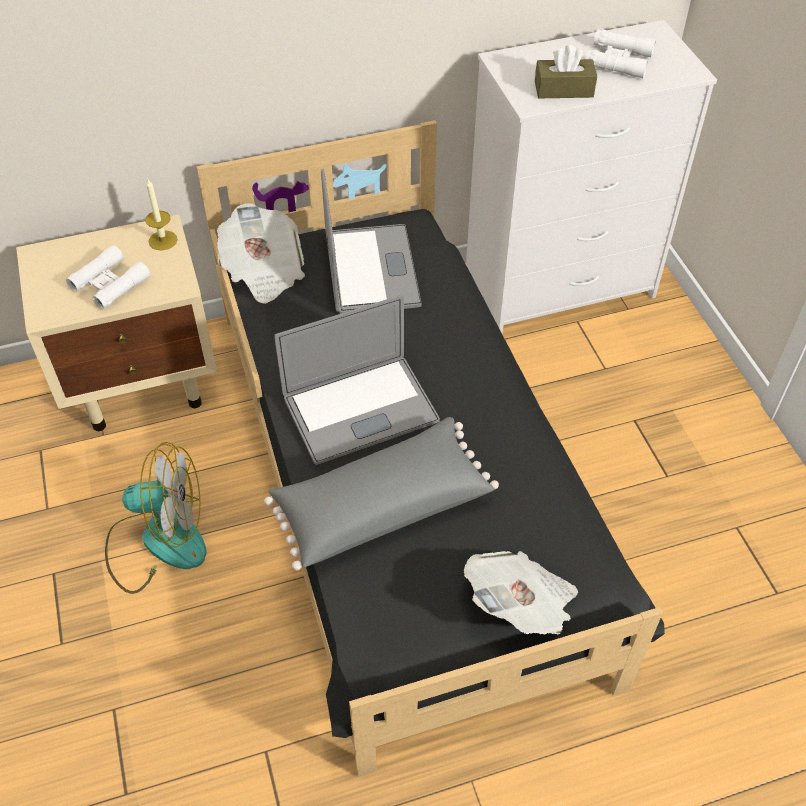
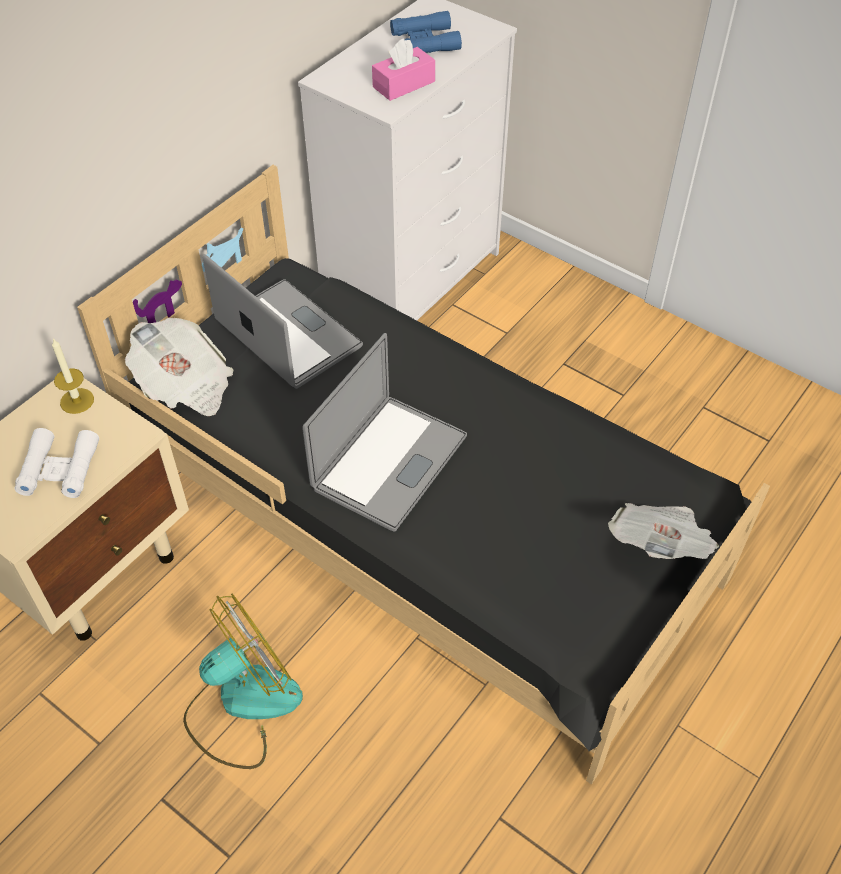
camera: 35 degrees left, 0 degrees up
grey pillow [264,417,499,571] -> none
brown tissue box [535,45,597,98] -> pink tissue box [372,38,435,101]
white binoculars [585,29,656,78] -> blue binoculars [390,11,462,53]

